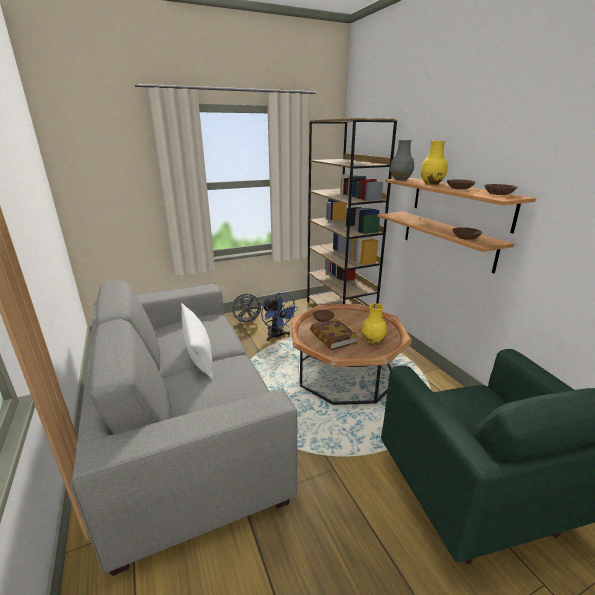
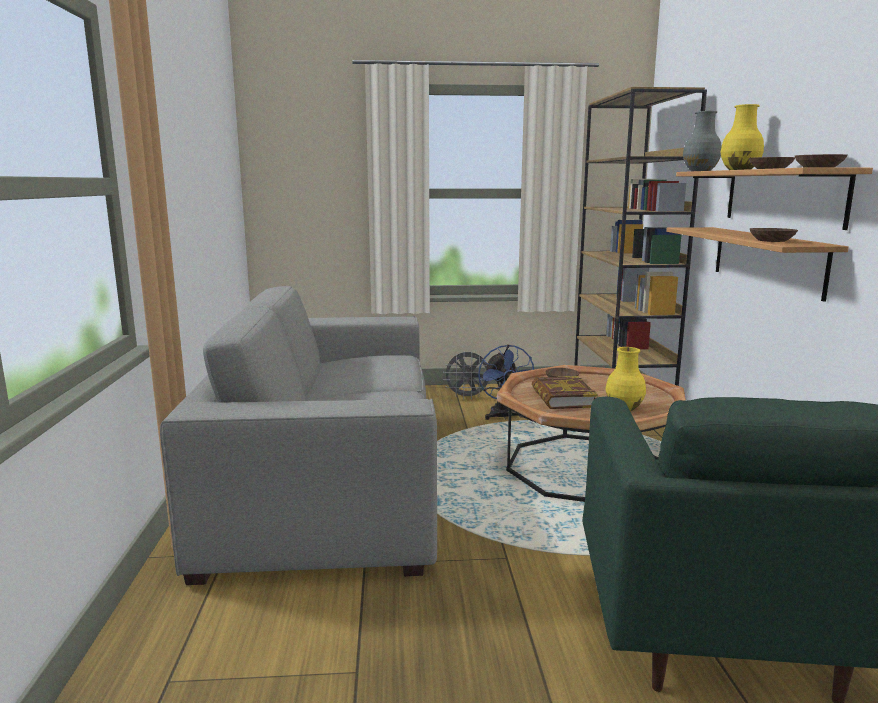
camera: 20 degrees right, 10 degrees down
white pillow [181,303,213,379] -> none

